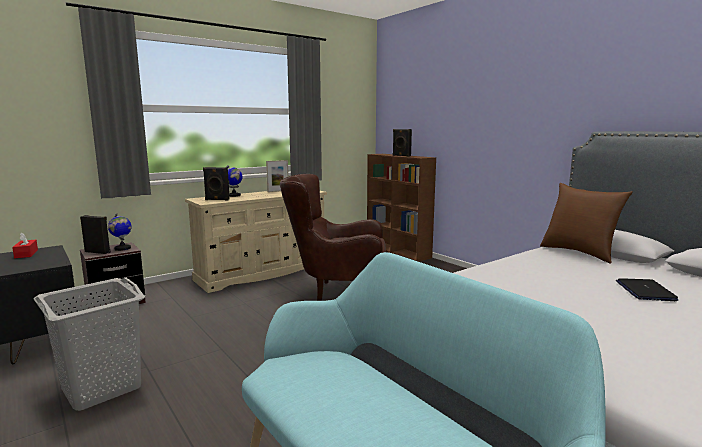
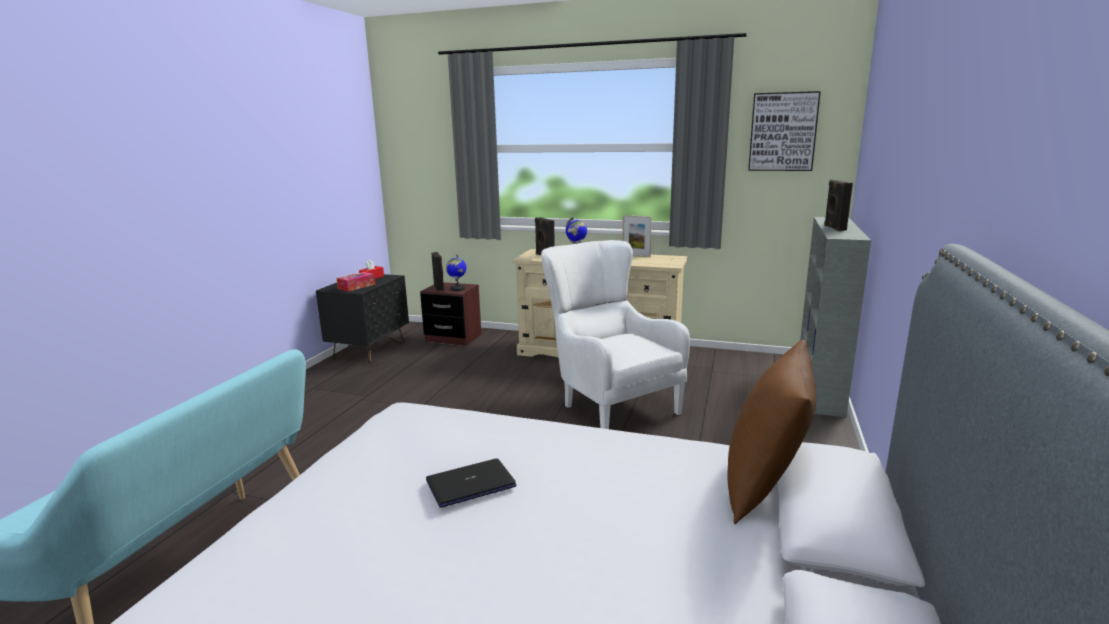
camera: 55 degrees right, 5 degrees up
grey laundry basket [33,278,145,411] -> none
brown armchair [280,174,386,301] -> white armchair [541,240,690,429]
brown bookcase [367,154,436,262] -> grey bookcase [800,217,871,417]
laptop [616,278,679,301] -> laptop moved to [426,458,517,508]
none -> tissue box [337,272,376,292]
none -> picture [748,91,821,171]

